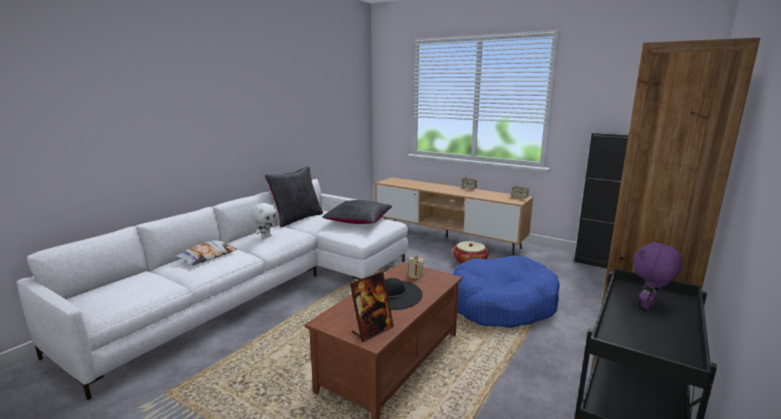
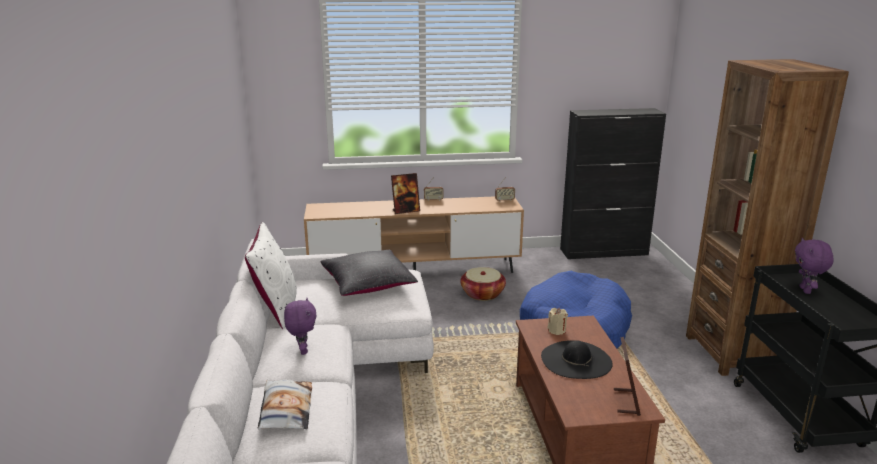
camera: 40 degrees left, 5 degrees up
white plush toy [251,203,277,239] -> purple plush toy [284,298,317,355]
black pillow [265,166,323,227] -> white pillow [245,222,297,329]
none -> picture frame [391,173,420,214]

